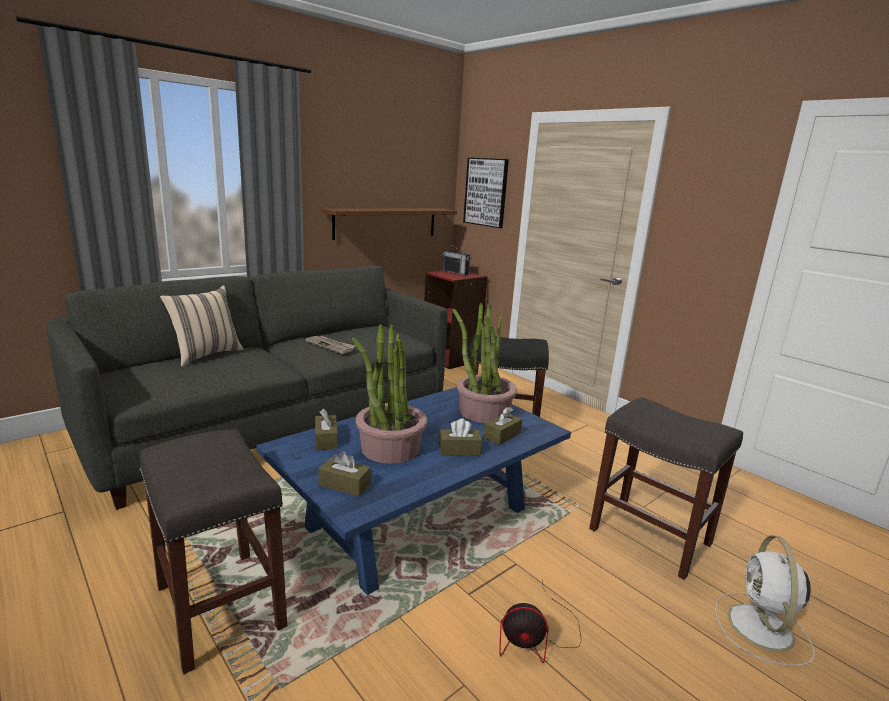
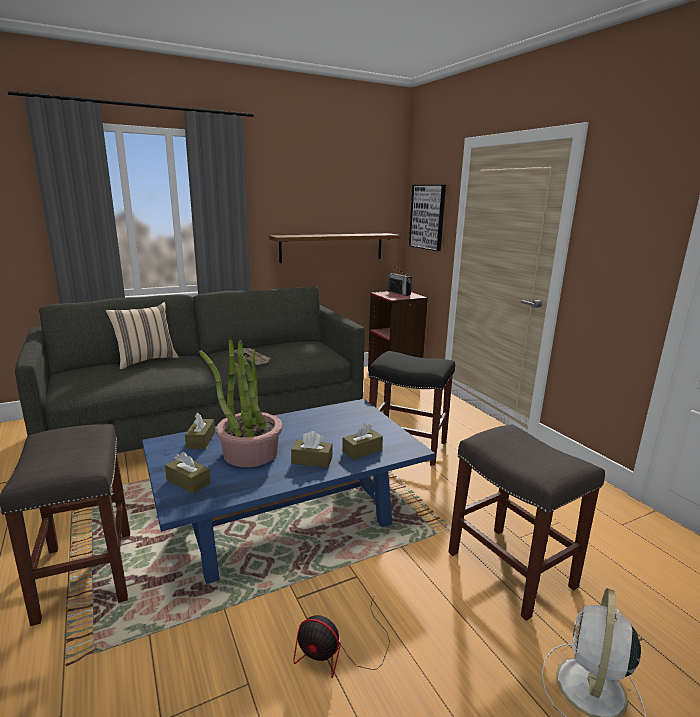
camera: 15 degrees right, 0 degrees up
potted plant [453,303,517,423] -> none

